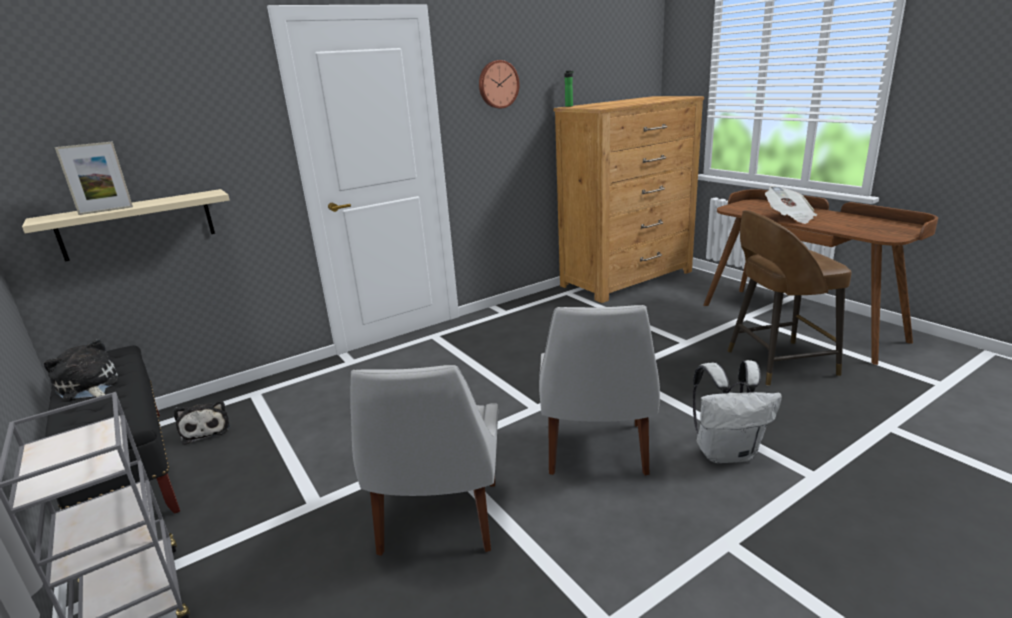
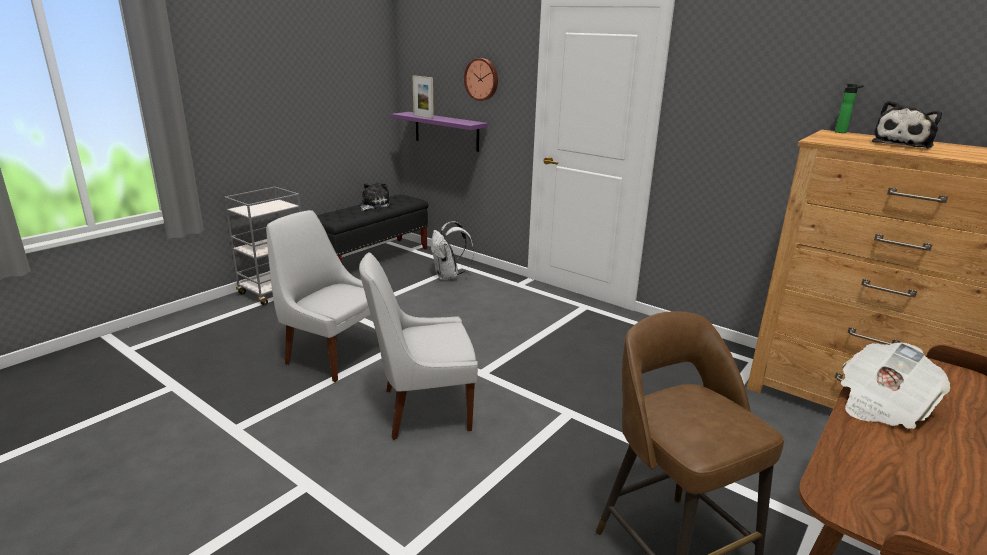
camera: 70 degrees right, 0 degrees up
beige shelf [22,189,230,261] -> purple shelf [391,112,488,152]
plush toy [173,400,231,445] -> plush toy moved to [872,101,942,149]
white chair [350,365,498,556] -> white chair turned 45 degrees clockwise [266,210,380,382]
wall clock [479,60,520,108] -> wall clock moved to [464,58,498,101]
white backpack [693,360,782,463] -> white backpack moved to [431,221,474,280]

